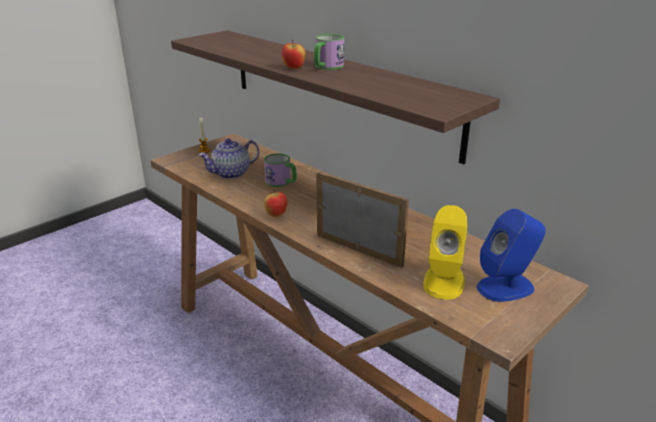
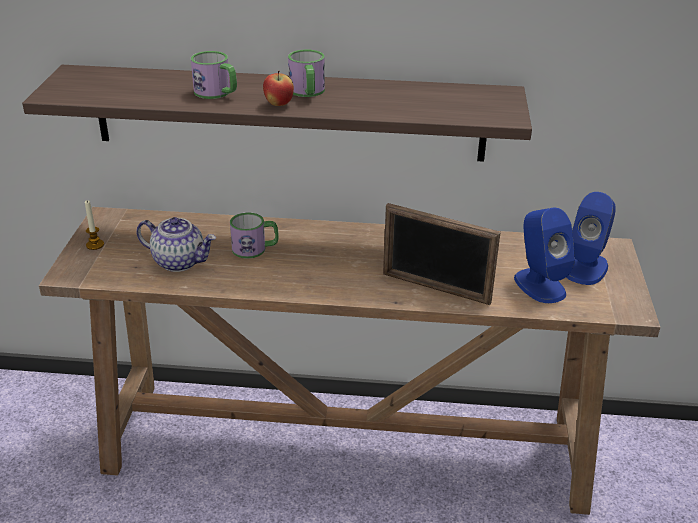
camera: 40 degrees left, 5 degrees up
teapot [198,138,259,179] -> teapot turned 90 degrees counterclockwise [136,217,216,272]
apple [264,189,287,217] -> none
picture frame [317,171,409,268] -> picture frame turned 150 degrees counterclockwise [383,203,501,305]
yellow speaker [424,205,468,300] -> blue speaker [514,208,575,303]
none -> mug [191,51,237,99]

